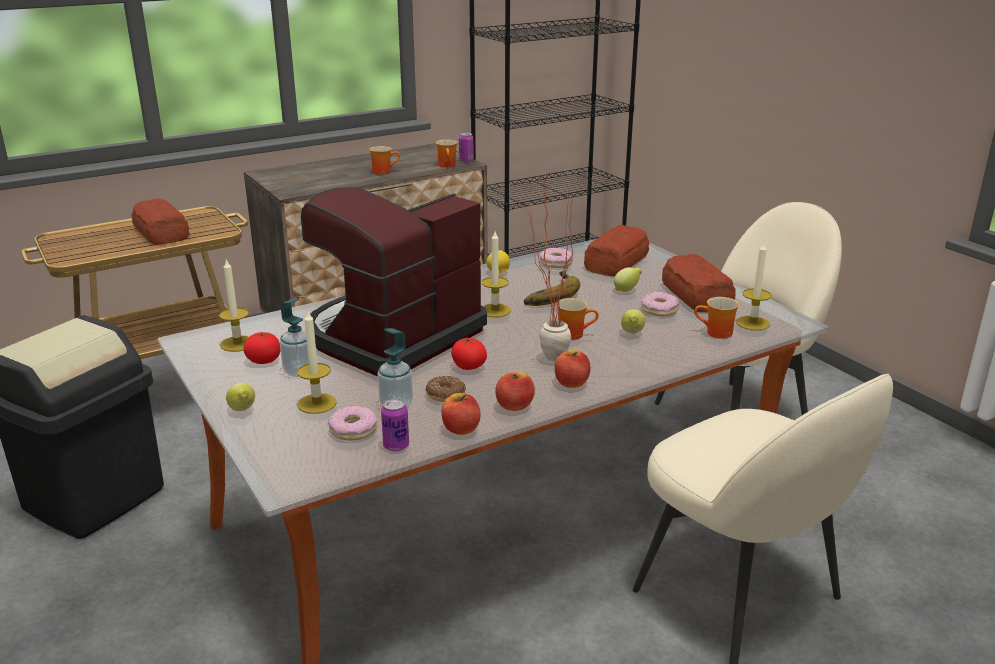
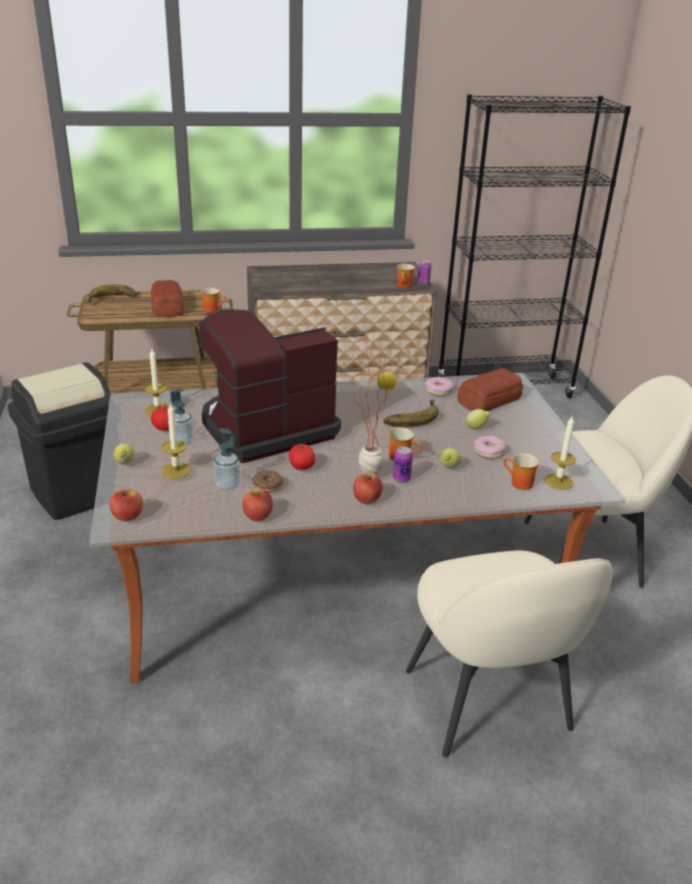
camera: 20 degrees right, 5 degrees up
donut [328,406,378,441] -> none
mug [369,146,400,175] -> mug moved to [201,288,226,313]
can [381,399,409,452] -> can moved to [393,446,413,482]
candle [482,231,511,317] -> none
apple [495,372,535,411] -> apple moved to [110,489,143,521]
bread [662,254,736,312] -> none
none -> banana [88,285,137,303]

